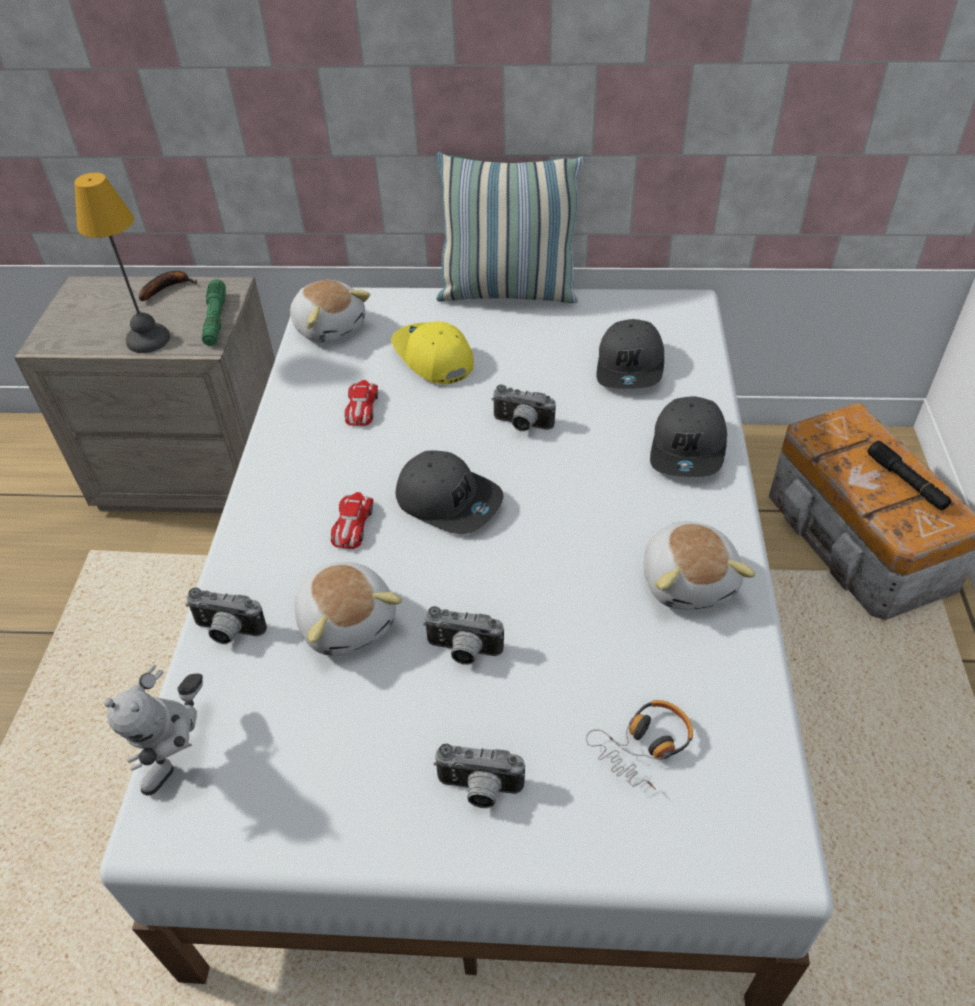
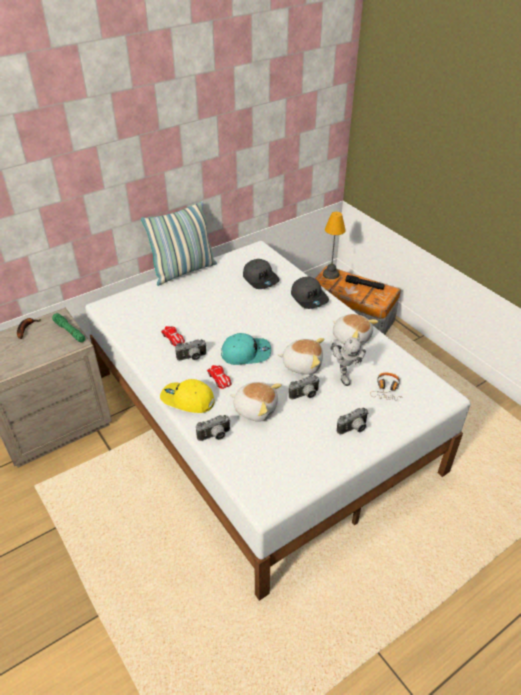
camera: 40 degrees left, 5 degrees down
table lamp [74,173,170,353] -> table lamp moved to [323,212,346,279]
toy robot [104,665,203,795] -> toy robot moved to [330,337,366,386]
plush toy [290,280,370,343] -> plush toy moved to [278,338,324,375]
yellow cap [391,322,474,384] -> yellow cap moved to [160,379,215,413]
grey cap [396,451,504,534] -> turquoise cap [221,333,271,365]
camera [492,385,556,432] -> camera moved to [175,339,207,360]

